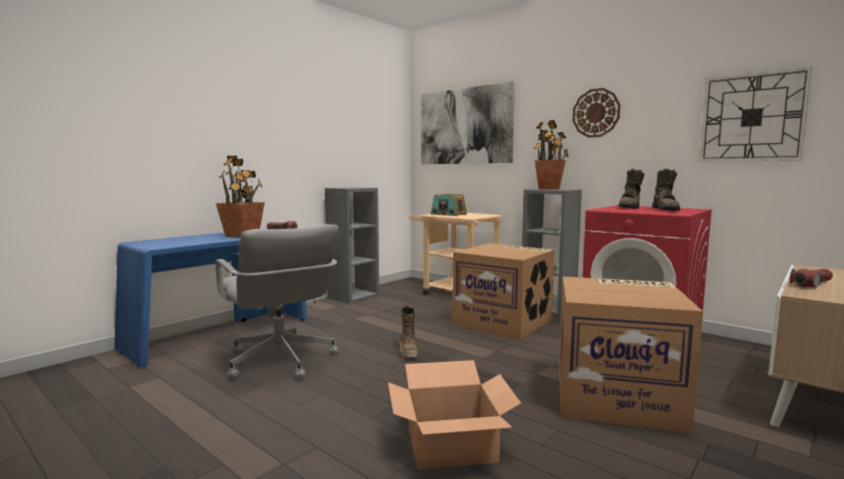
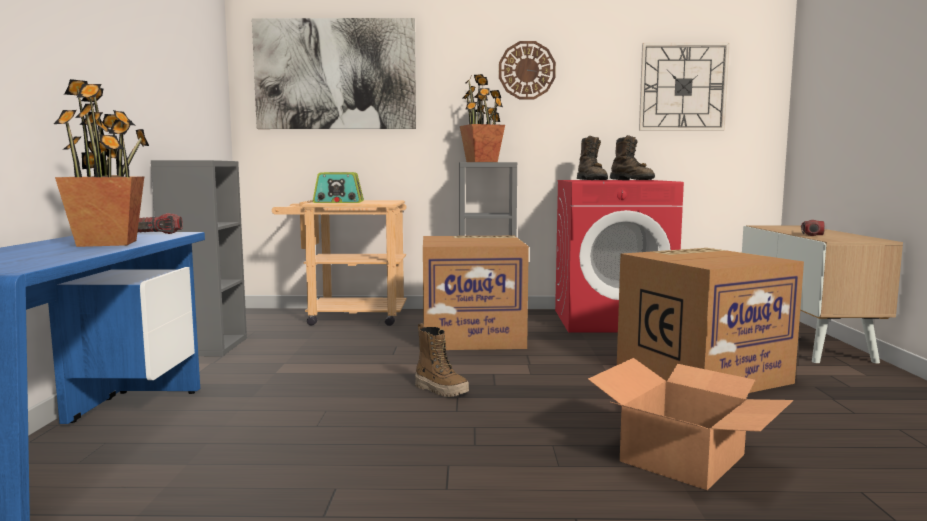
camera: 40 degrees left, 0 degrees up
grey office chair [216,224,339,379] -> none

